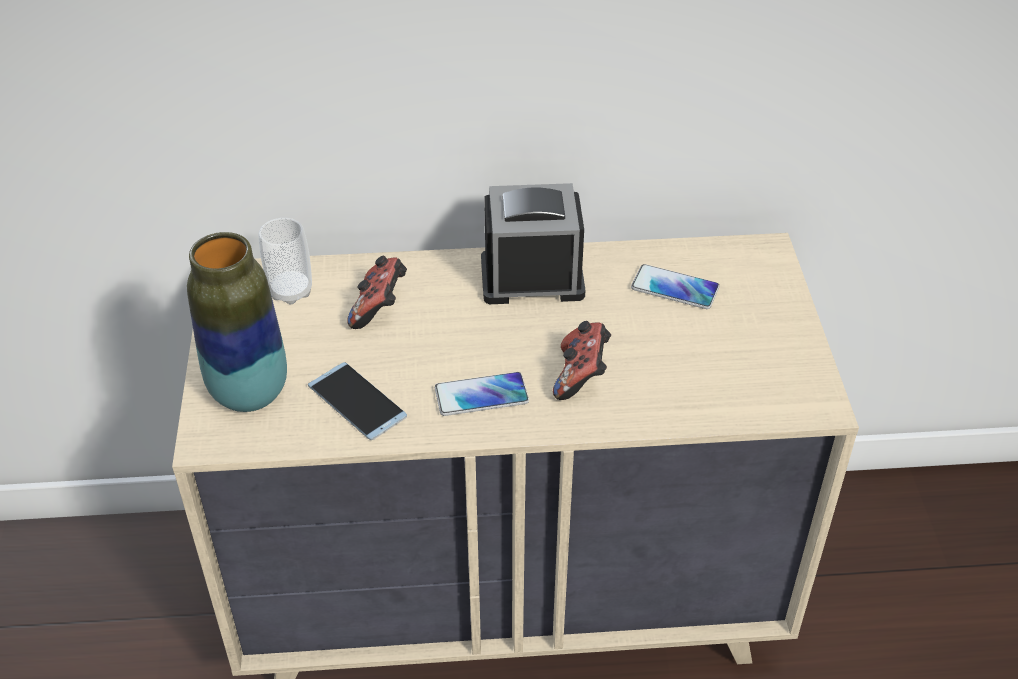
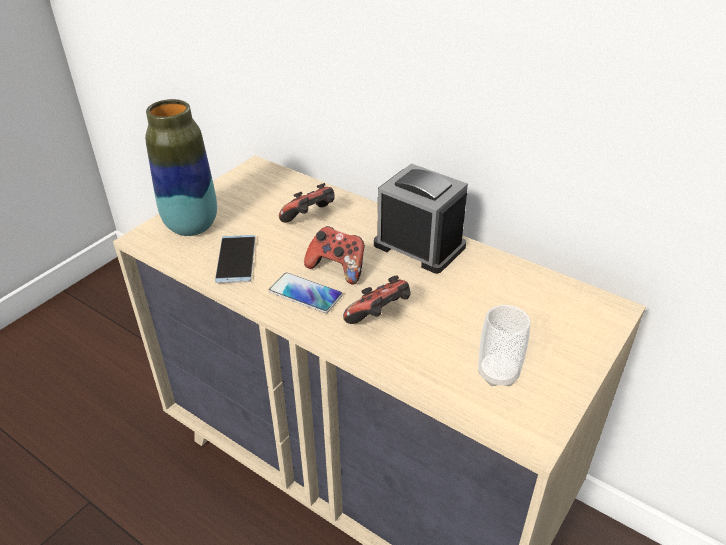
camera: 40 degrees right, 5 degrees down
cup [258,218,312,304] -> cup moved to [478,305,530,387]
phone [631,264,719,309] -> none
none -> game controller [304,226,365,285]

